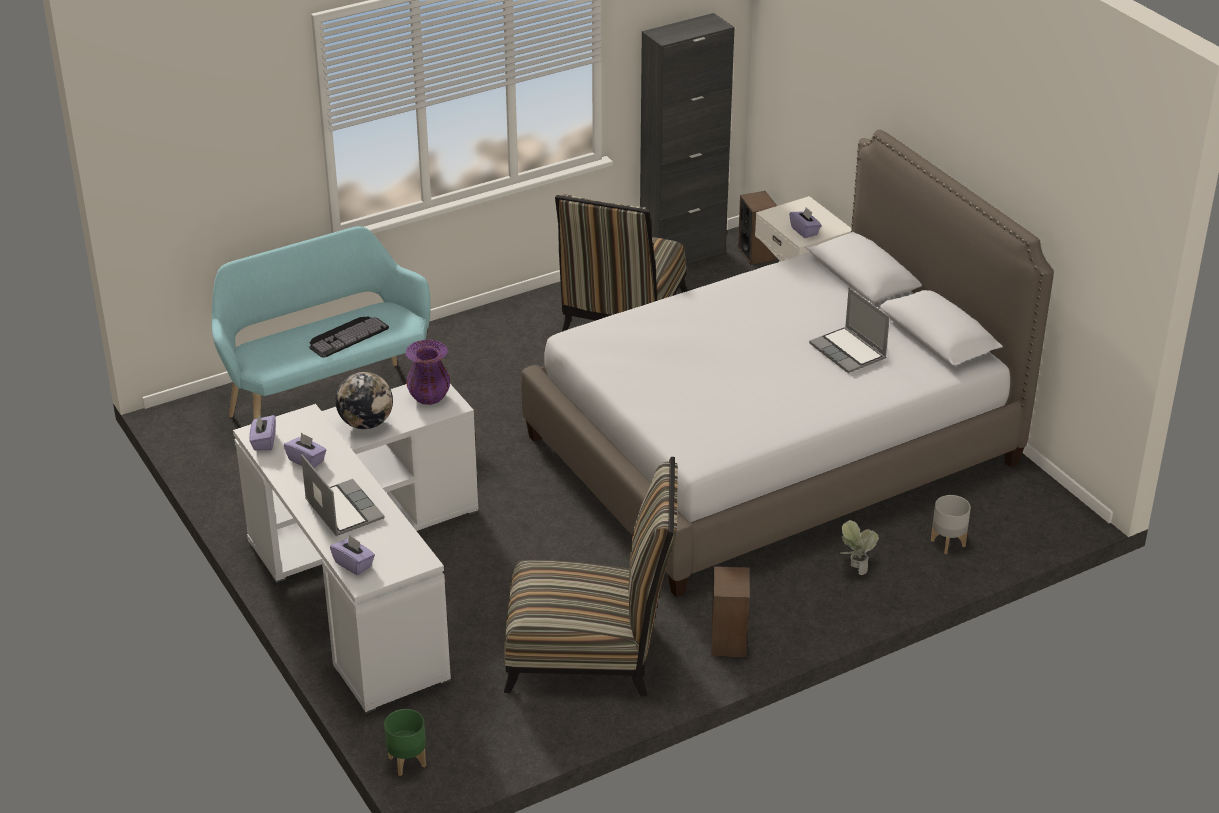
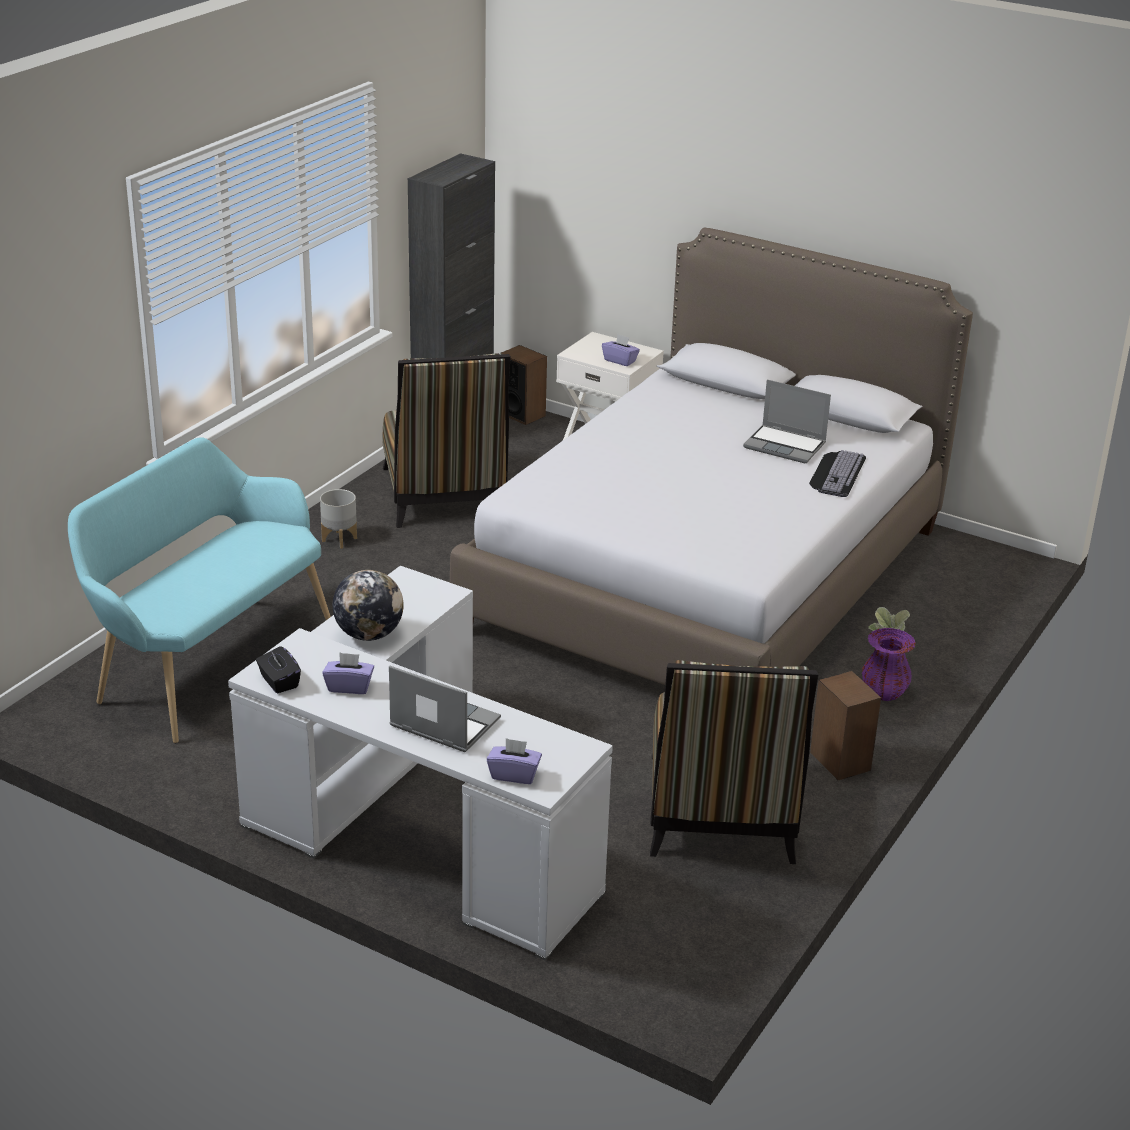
camera: 30 degrees left, 5 degrees down
purple tissue box [249,415,276,451] -> black tissue box [256,646,301,693]
keyboard [309,317,389,358] -> keyboard moved to [809,450,866,497]
green planter [384,709,426,776] -> none
purple vase [405,340,450,405] -> purple vase moved to [862,628,916,701]
chair [504,457,678,697] -> chair turned 120 degrees clockwise [650,660,819,864]
grey planter [931,495,971,554] -> grey planter moved to [320,489,357,549]

